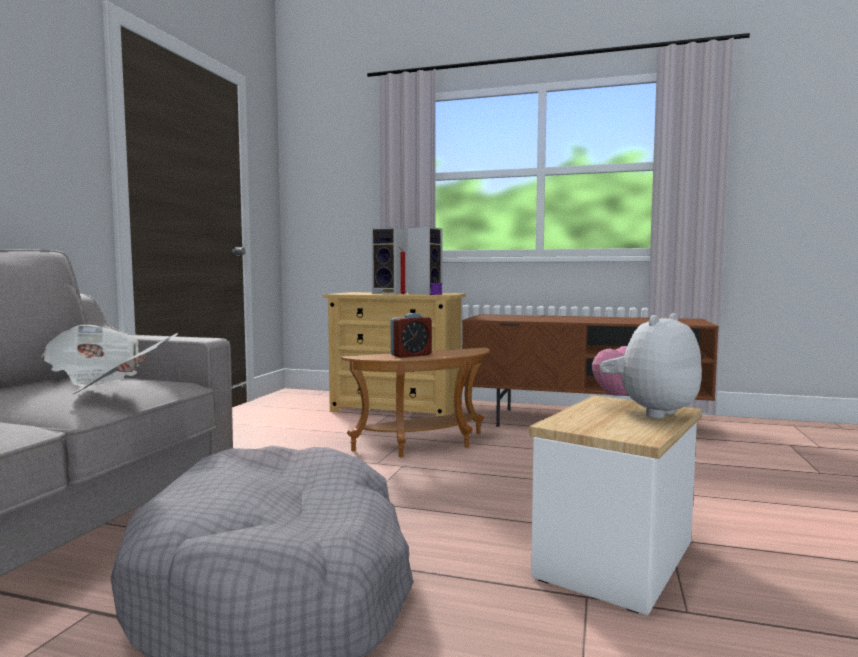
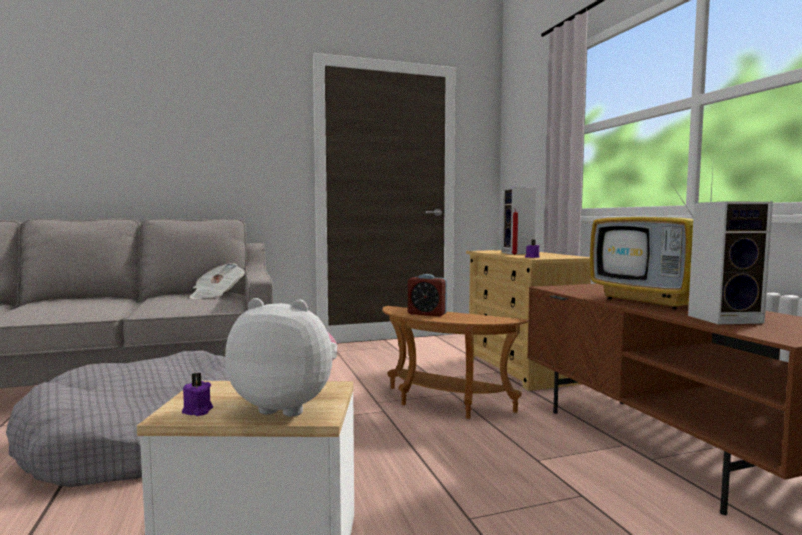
camera: 55 degrees right, 0 degrees up
newspaper [74,333,178,394] -> none
speaker [408,227,443,295] -> speaker moved to [688,201,773,324]
none -> purple candle [182,373,213,416]
none -> television [590,156,714,309]

